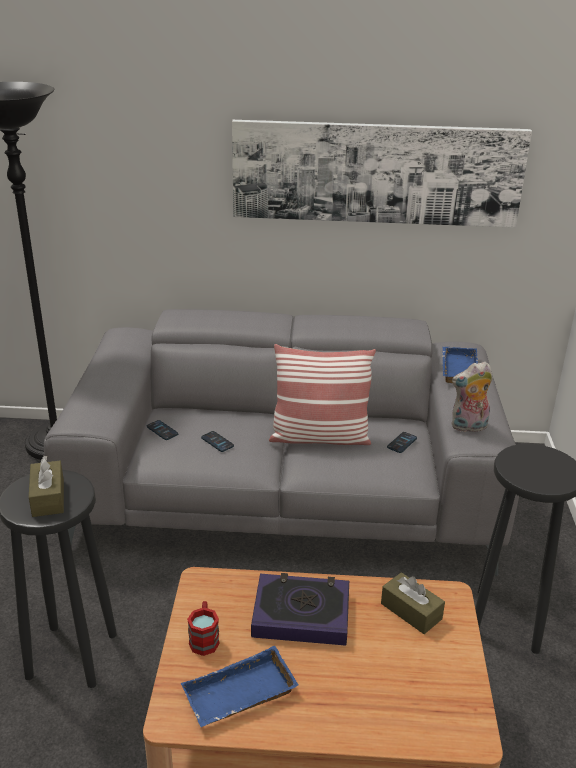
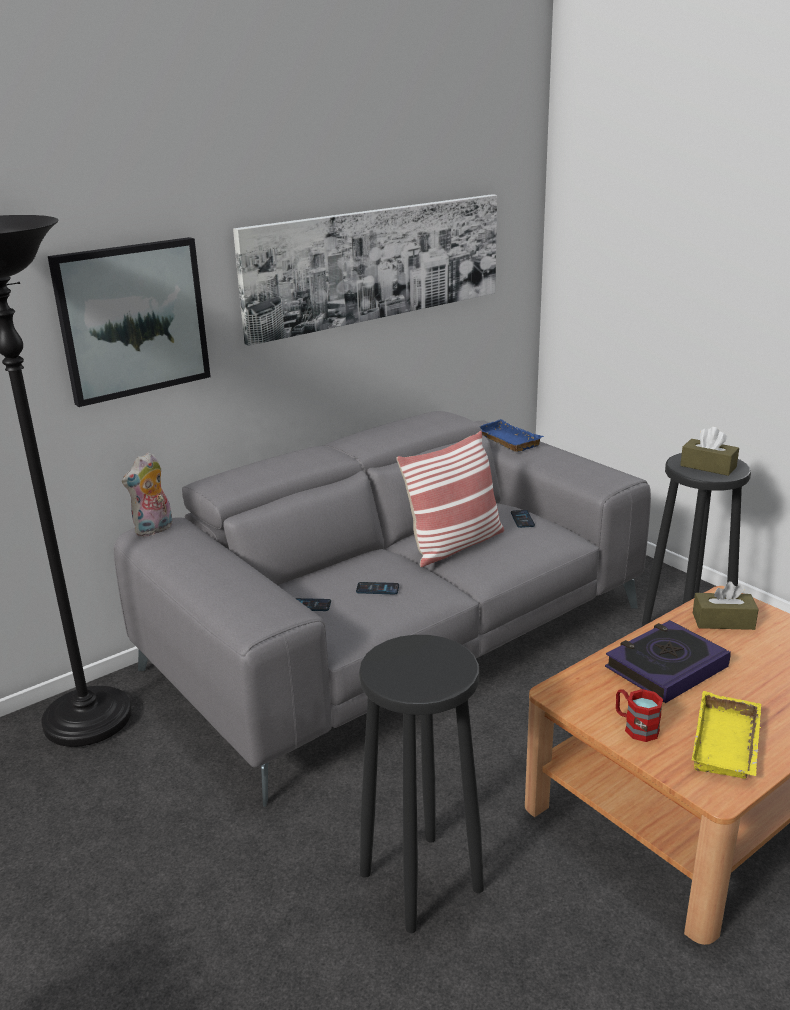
camera: 40 degrees left, 5 degrees down
brown tissue box [29,456,64,517] -> brown tissue box moved to [680,427,739,476]
blue tray [181,646,298,727] -> yellow tray [692,691,761,779]
plush toy [451,361,493,434] -> plush toy moved to [122,452,173,537]
none -> picture [48,237,211,407]

